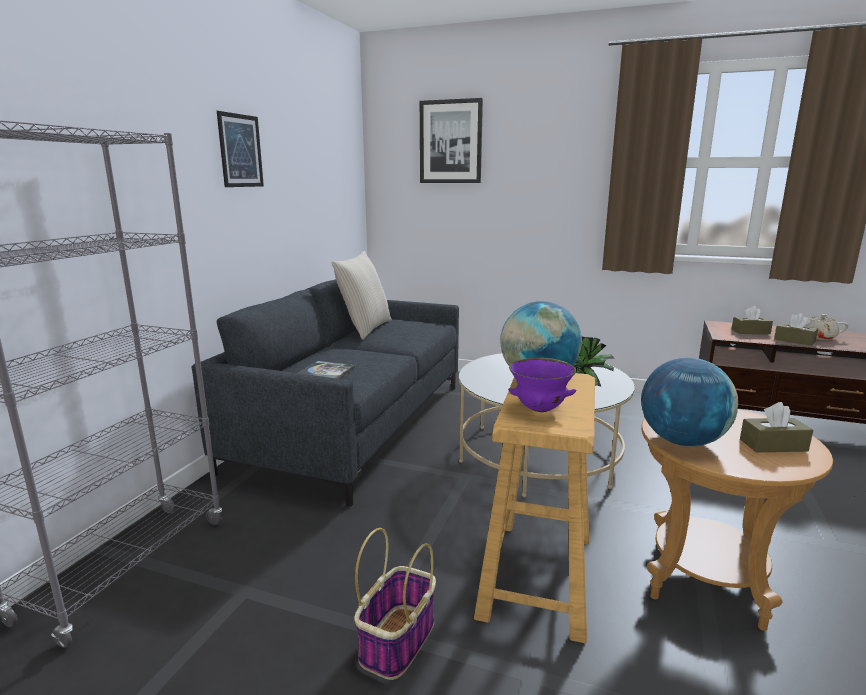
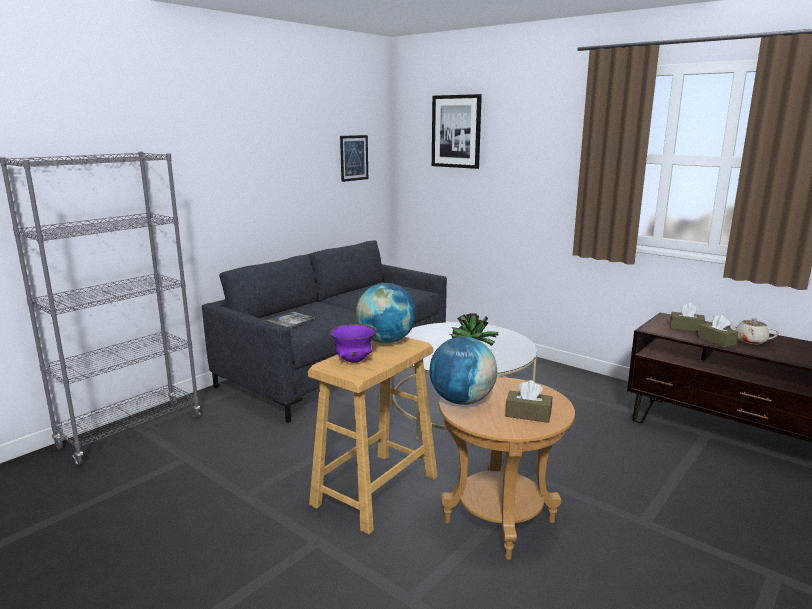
camera: 20 degrees right, 0 degrees up
picture [217,111,264,187] -> picture moved to [340,135,368,182]
beige pillow [332,251,391,340] -> none
basket [354,528,436,680] -> none

